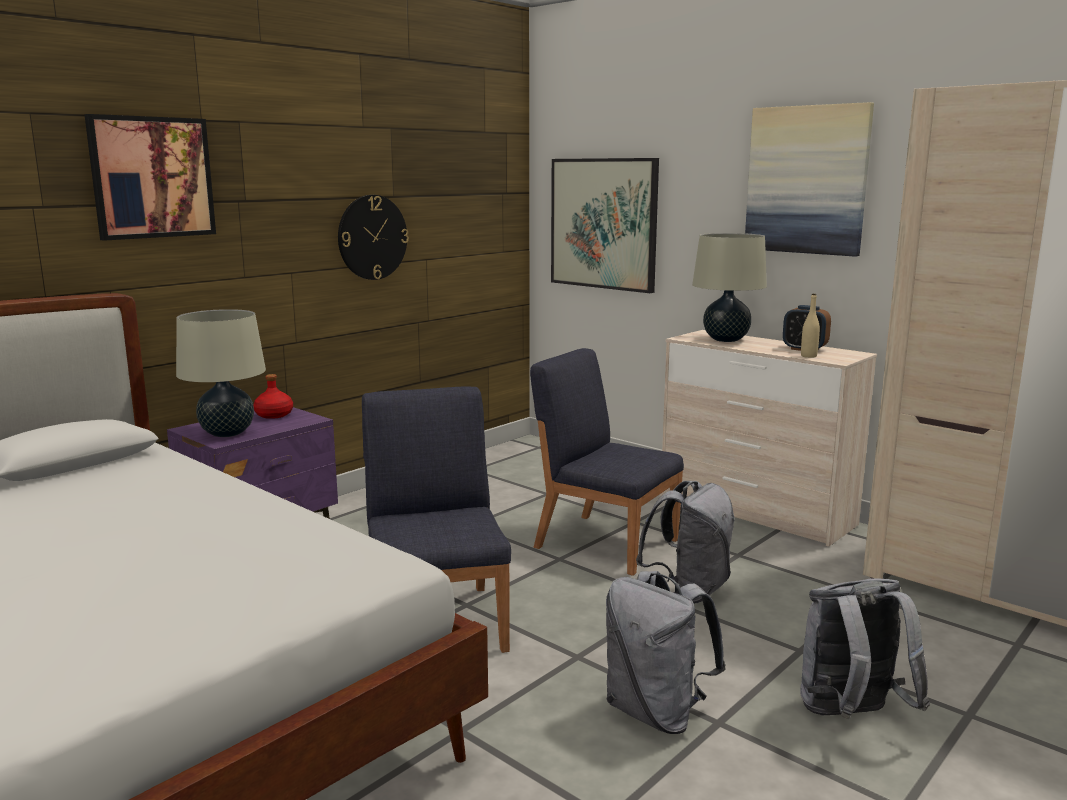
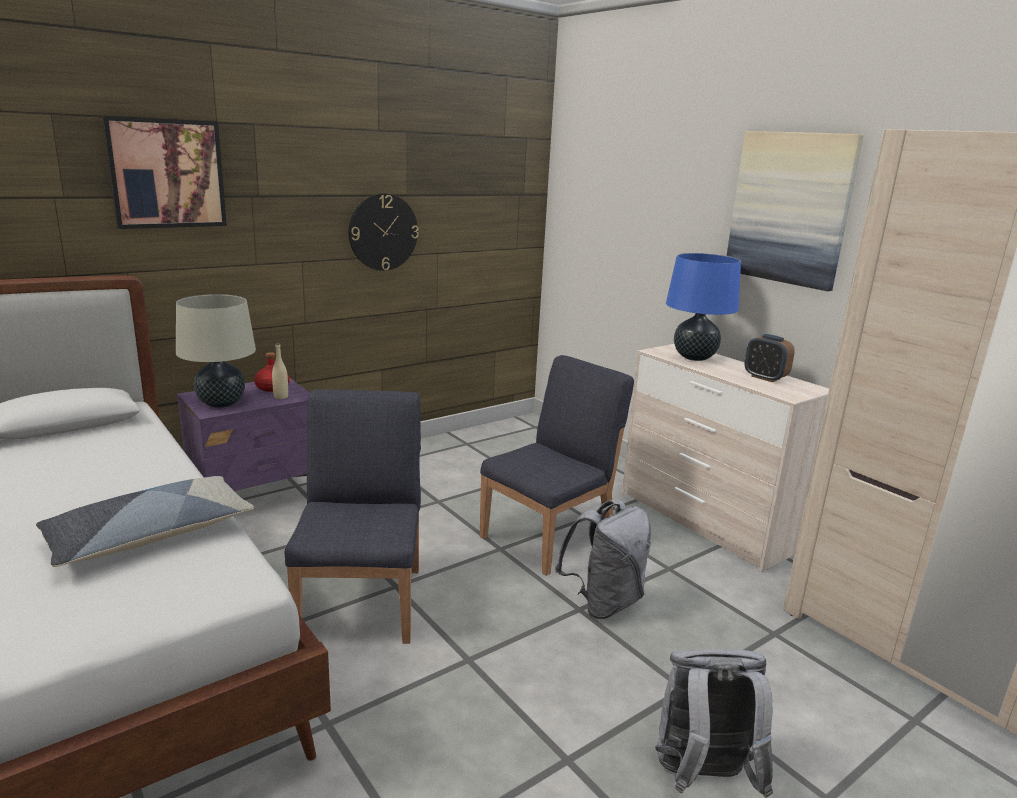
camera: 10 degrees right, 5 degrees up
blue chair [530,348,684,576] -> blue chair turned 90 degrees clockwise [480,355,634,576]
picture [551,158,659,293] -> none
grey backpack [606,571,726,734] -> none
beige table lamp [692,233,767,342] -> blue table lamp [666,253,741,361]
beige bottle [801,294,820,358] -> beige bottle moved to [272,343,288,399]
none -> pillow [36,476,254,567]

